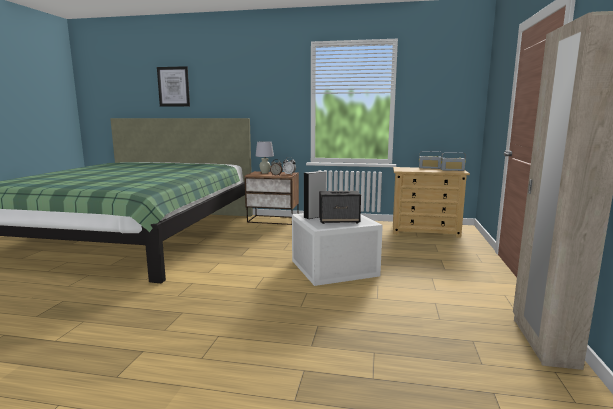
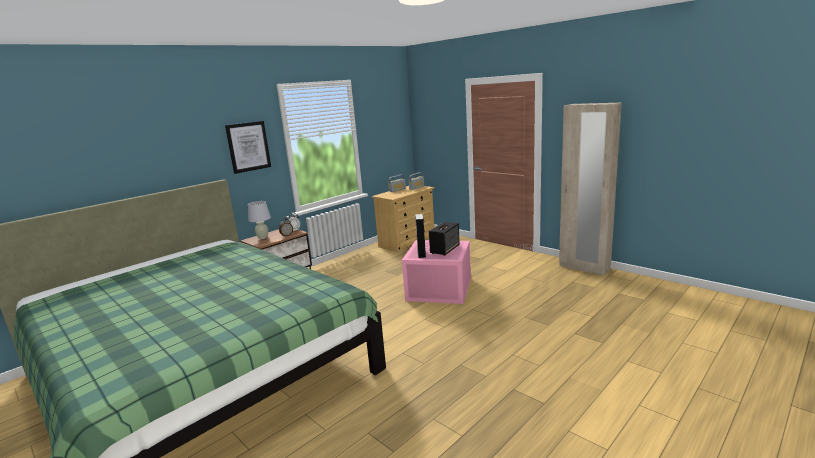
camera: 55 degrees left, 5 degrees up
picture [157,66,190,107] -> picture moved to [225,121,271,174]
white storage box [292,213,383,286] -> pink storage box [402,240,471,304]

